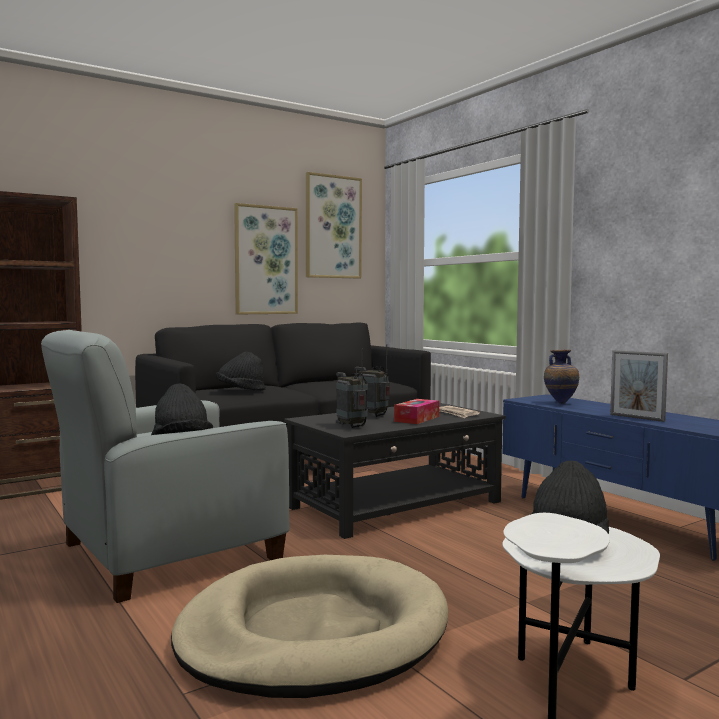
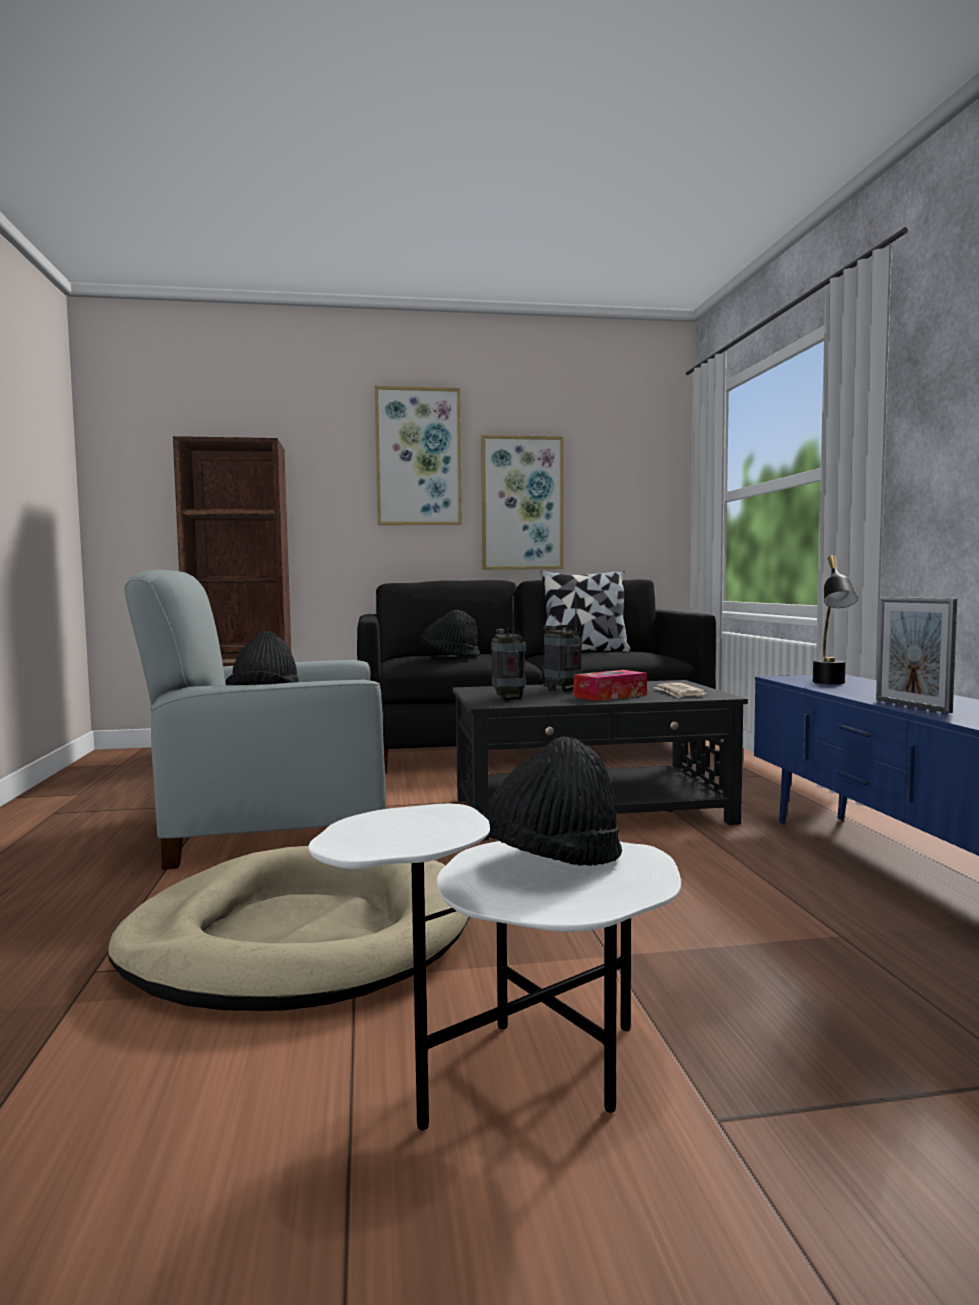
camera: 25 degrees right, 0 degrees up
picture [306,172,362,278] -> picture moved to [375,386,462,525]
vase [544,349,579,404] -> black table lamp [813,555,858,684]
none -> pillow [541,570,631,653]

